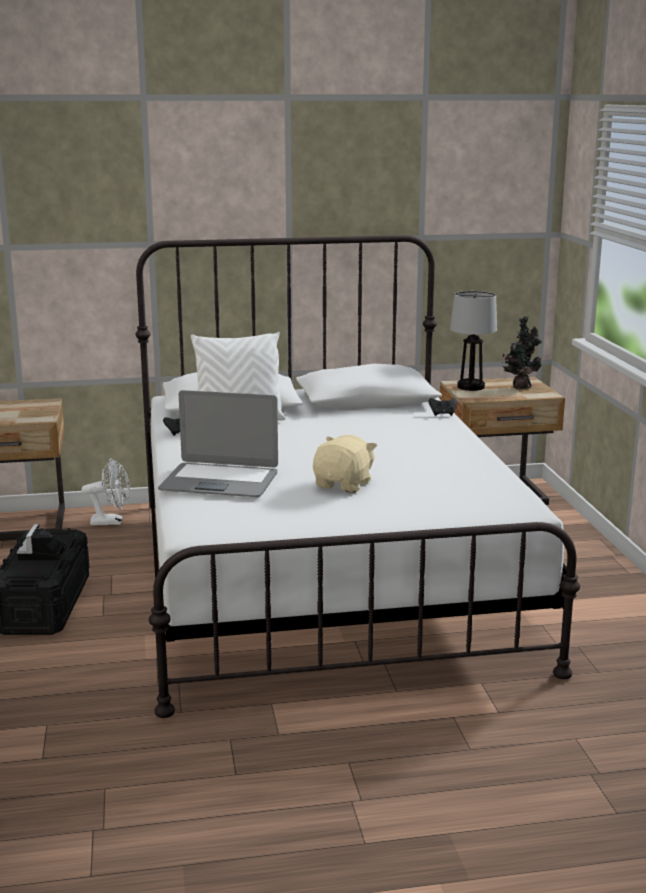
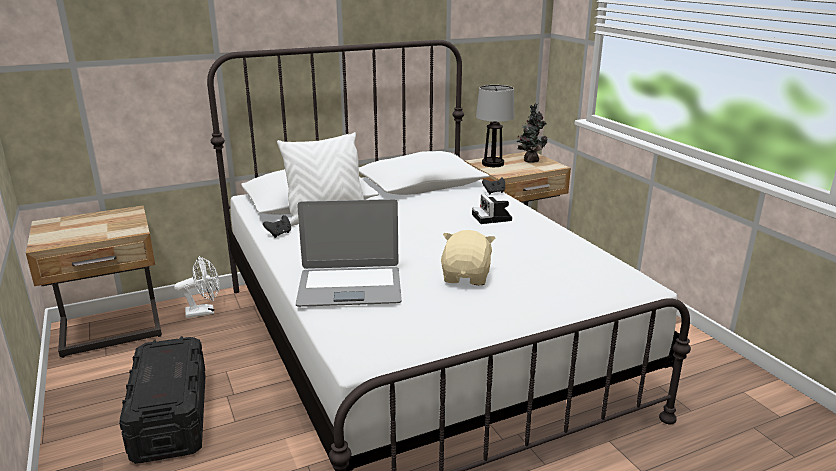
camera: 15 degrees left, 5 degrees up
camera [17,524,66,560] -> camera moved to [472,194,512,224]

